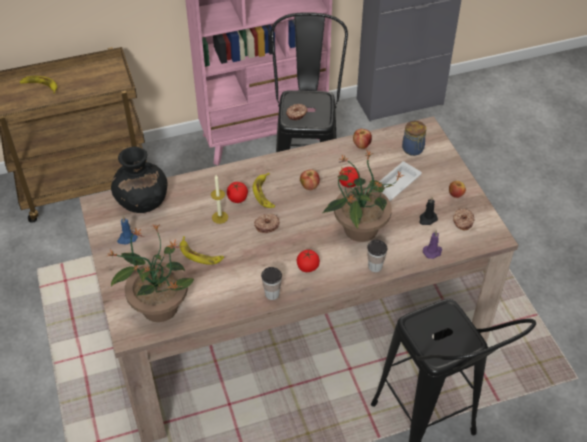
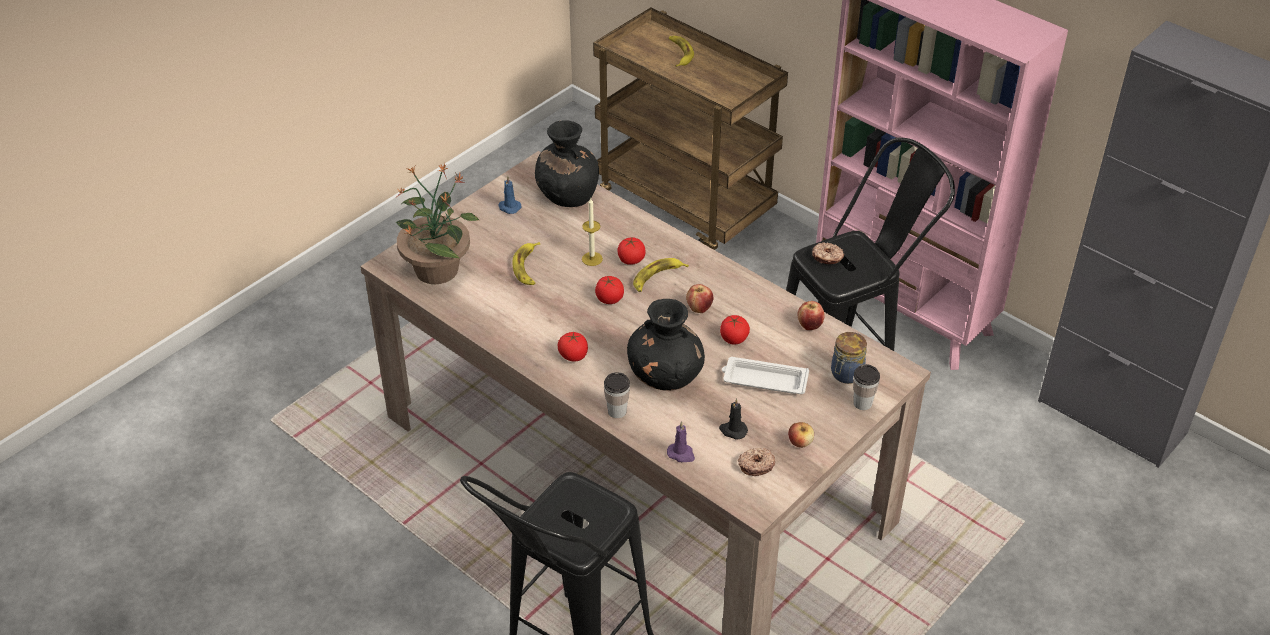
camera: 60 degrees right, 5 degrees down
donut [254,214,280,233] -> tomato [595,276,624,304]
cup [261,267,282,300] -> cup moved to [853,364,880,410]
potted plant [323,151,404,242] -> black vase [627,299,705,391]

